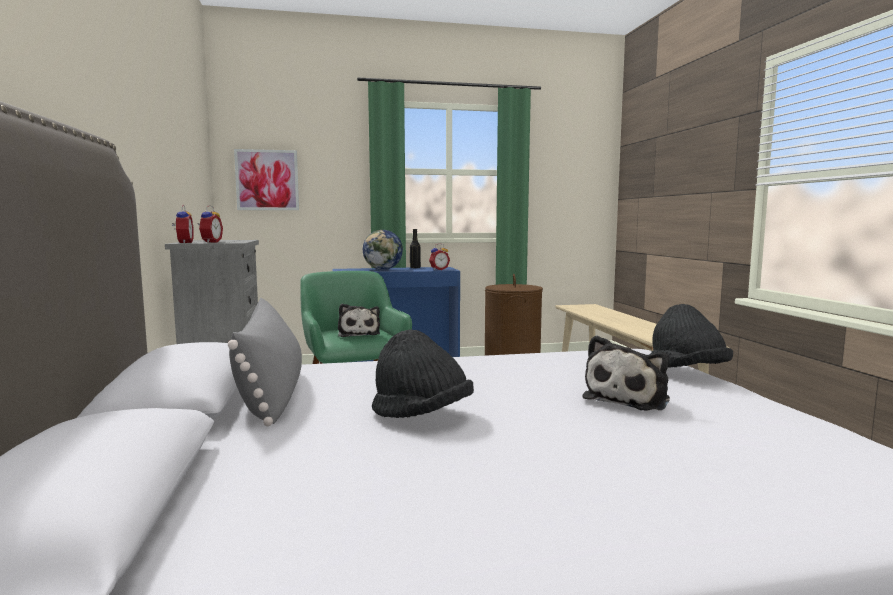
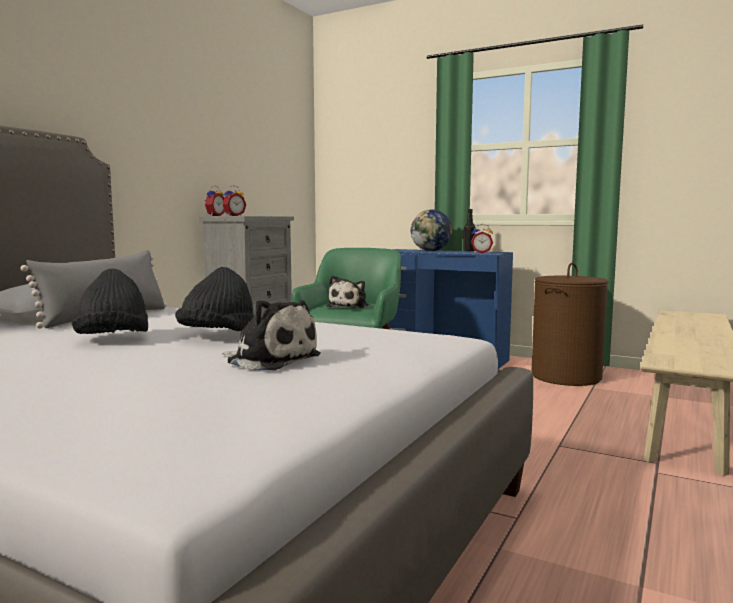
camera: 40 degrees right, 0 degrees up
picture [234,149,299,210] -> none
plush toy [583,335,670,411] -> plush toy turned 135 degrees counterclockwise [222,300,321,370]
black hat [651,304,733,368] -> black hat moved to [175,267,254,331]

